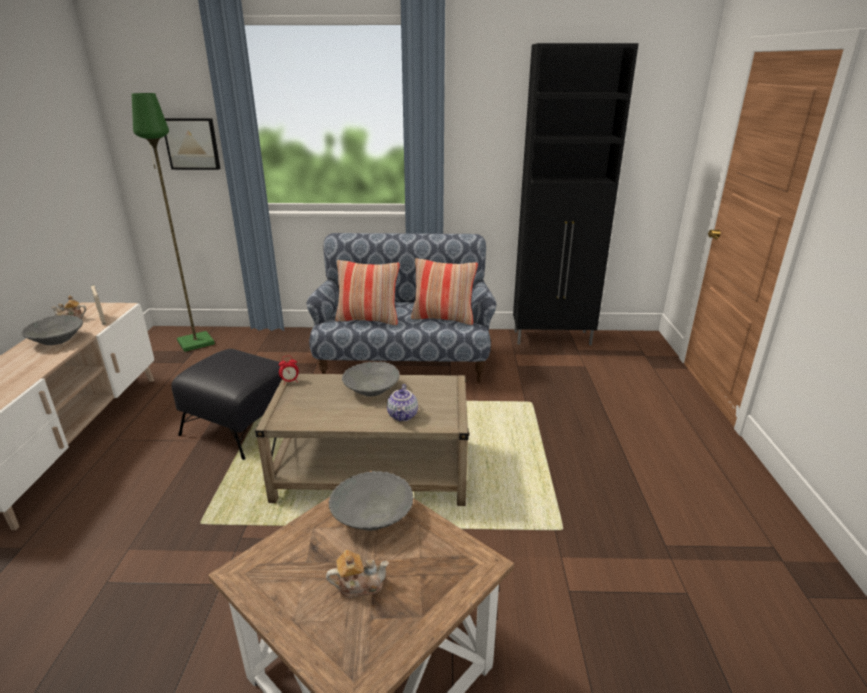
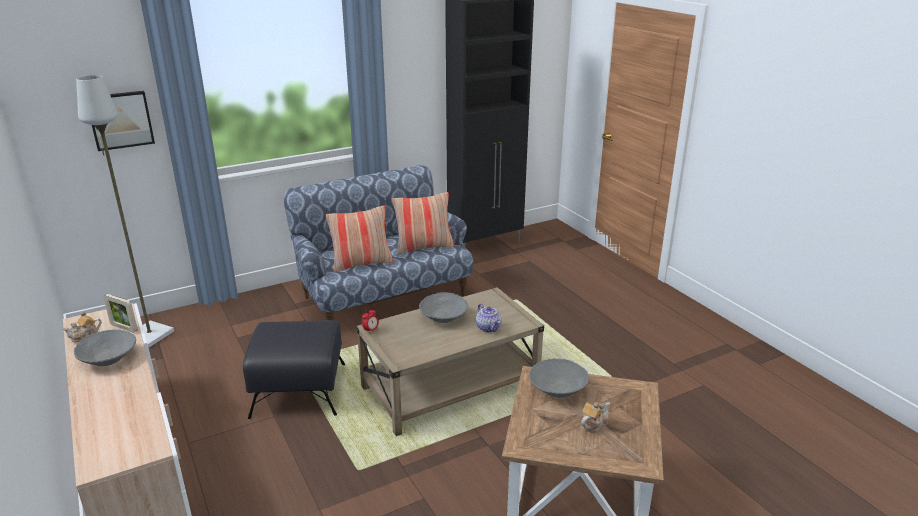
camera: 30 degrees left, 0 degrees up
green floor lamp [132,93,215,352] -> grey floor lamp [76,75,174,347]

